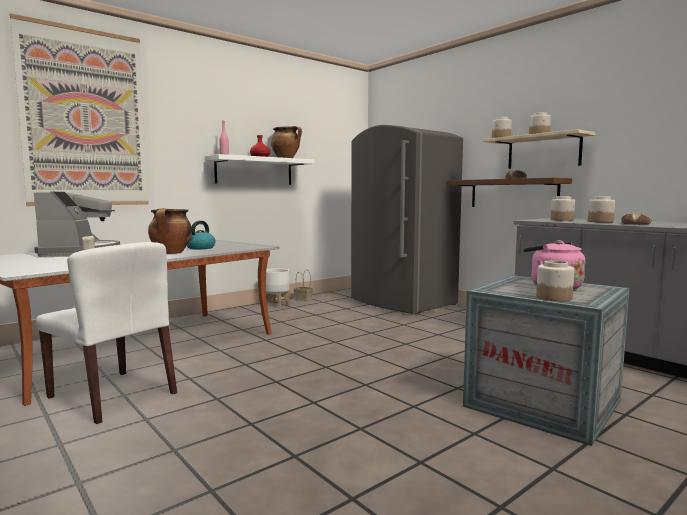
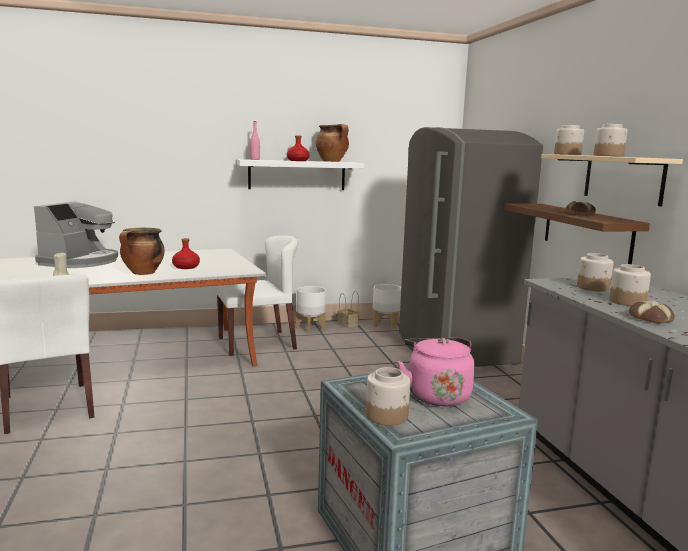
camera: 25 degrees right, 5 degrees up
picture [10,13,149,206] -> none
kettle [187,221,216,249] -> red bottle [172,238,200,269]
none -> white chair [215,235,298,356]
none -> white planter [373,284,401,329]

